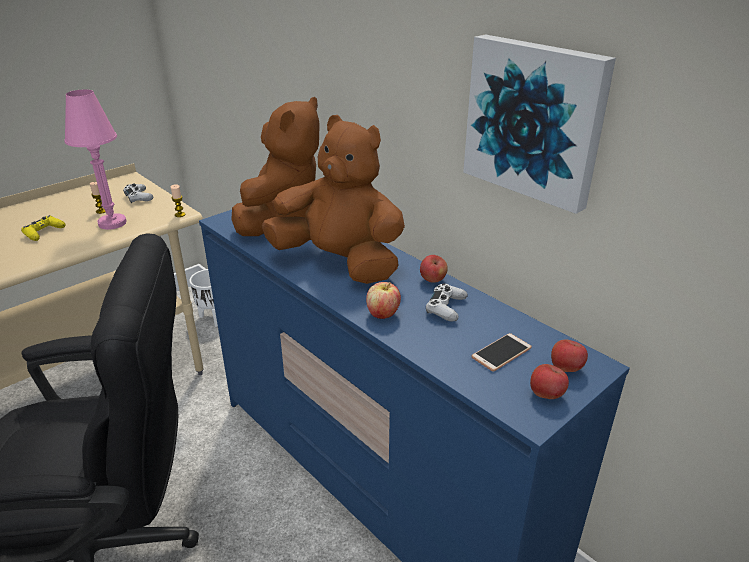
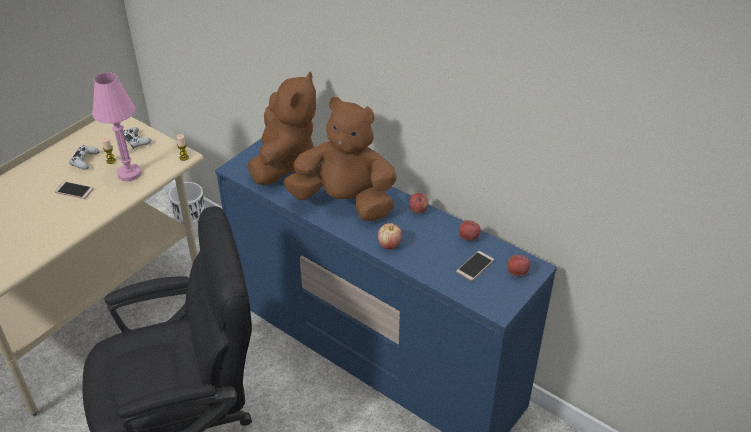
camera: 10 degrees left, 10 degrees up
yellow game controller [21,215,66,241] -> phone [55,181,94,199]
white game controller [426,283,468,321] -> white game controller moved to [69,145,100,170]
picture [463,34,616,214] -> none
apple [530,364,569,399] -> apple moved to [459,220,481,241]

